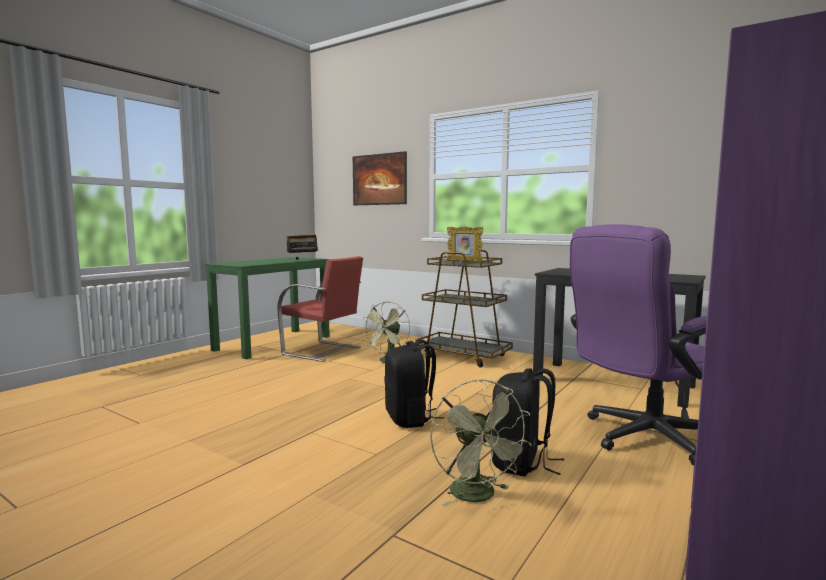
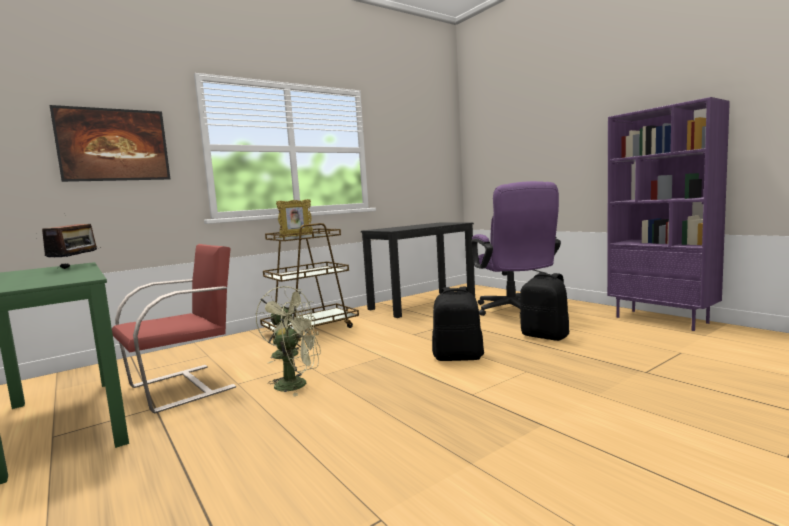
camera: 70 degrees left, 0 degrees up
green fan [430,379,532,507] -> green fan moved to [267,300,321,396]

